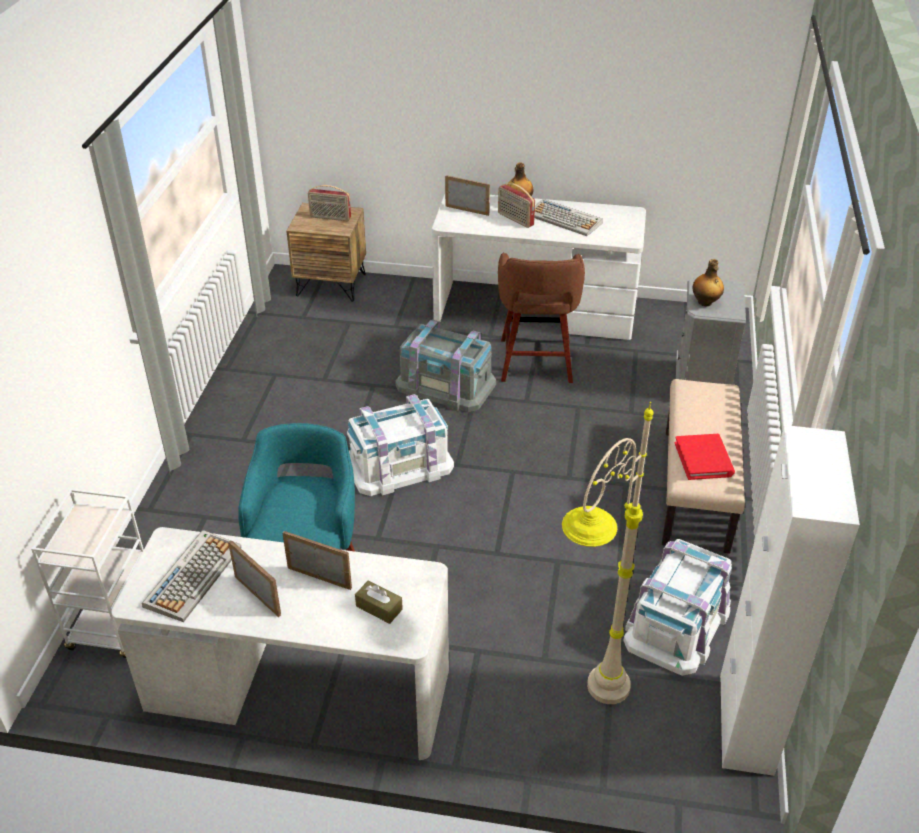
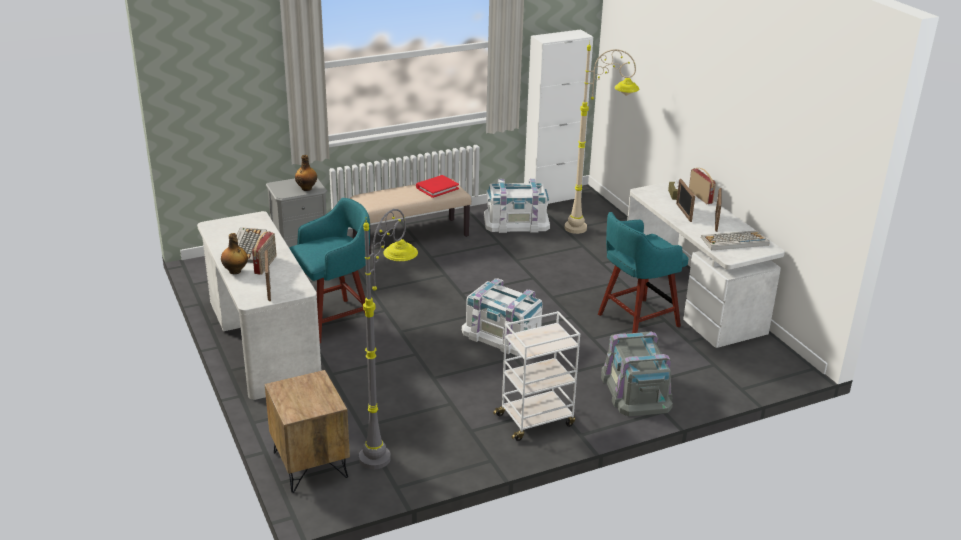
camera: 125 degrees left, 10 degrees down
white cart [31,489,144,658] -> white cart moved to [493,311,580,441]
radio [308,185,351,221] -> radio moved to [689,168,716,204]
grey storage box [396,320,496,412] -> grey storage box moved to [601,331,673,416]
brown stool [498,253,585,383] -> turquoise stool [289,198,370,343]
none -> grey floor lamp [359,209,418,469]

